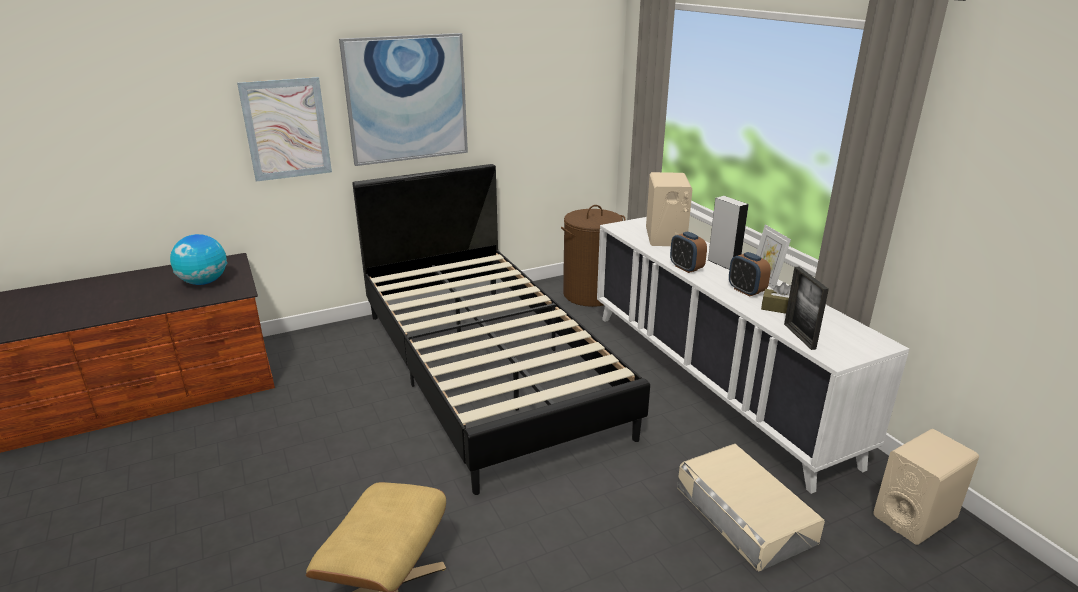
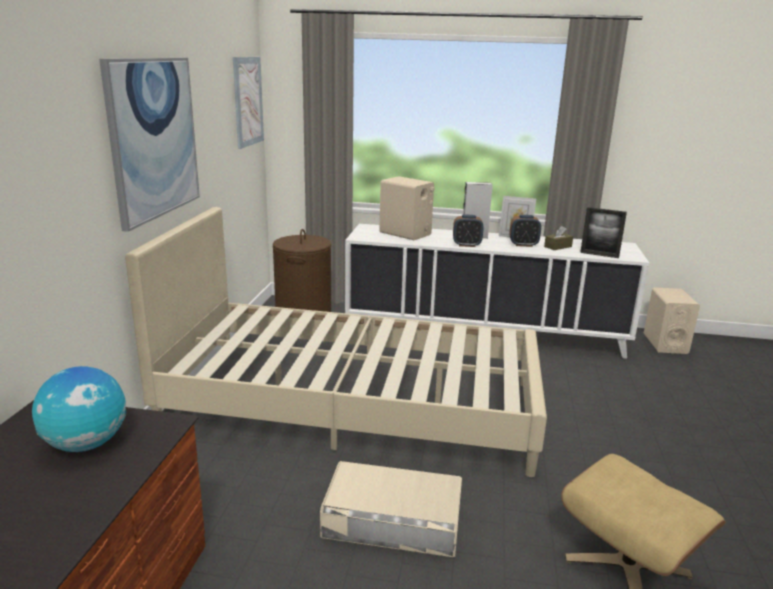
camera: 55 degrees left, 5 degrees down
picture [237,77,332,182] -> picture moved to [233,57,264,149]
black bed [352,164,650,495] -> beige bed [125,207,547,477]
beige storage box [677,444,825,571] -> beige storage box moved to [320,461,462,557]

